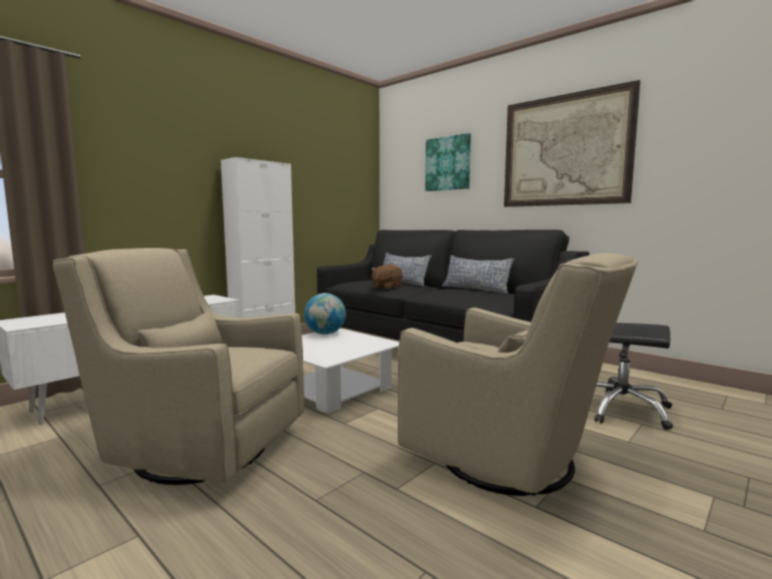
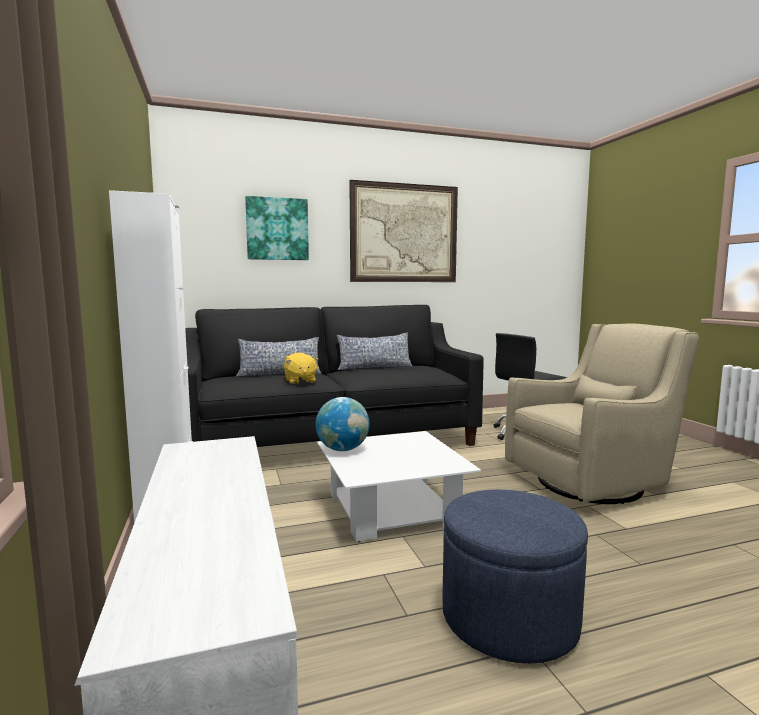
camera: 60 degrees left, 0 degrees up
beige armchair [53,248,304,485] -> blue ottoman [442,490,588,664]
brown plush toy [371,264,402,289] -> yellow plush toy [284,352,319,384]

